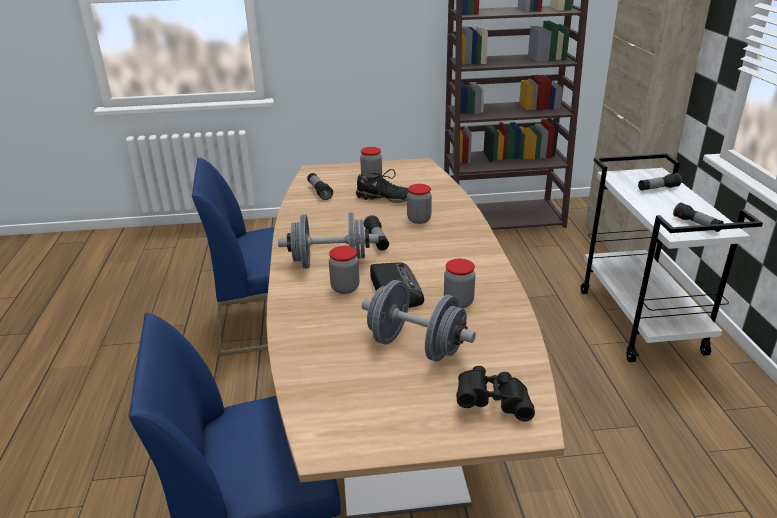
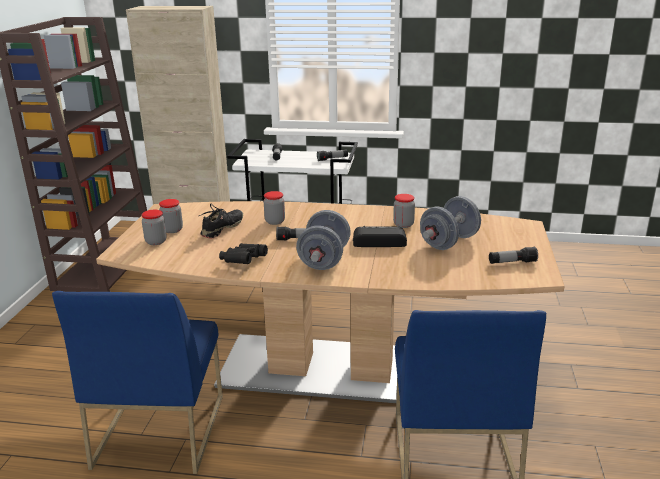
camera: 75 degrees left, 5 degrees down
flashlight [307,173,333,200] -> flashlight moved to [489,247,538,264]
jar [329,246,359,294] -> jar moved to [142,210,166,245]
black binoculars [456,366,535,422] -> black binoculars moved to [219,243,268,264]

